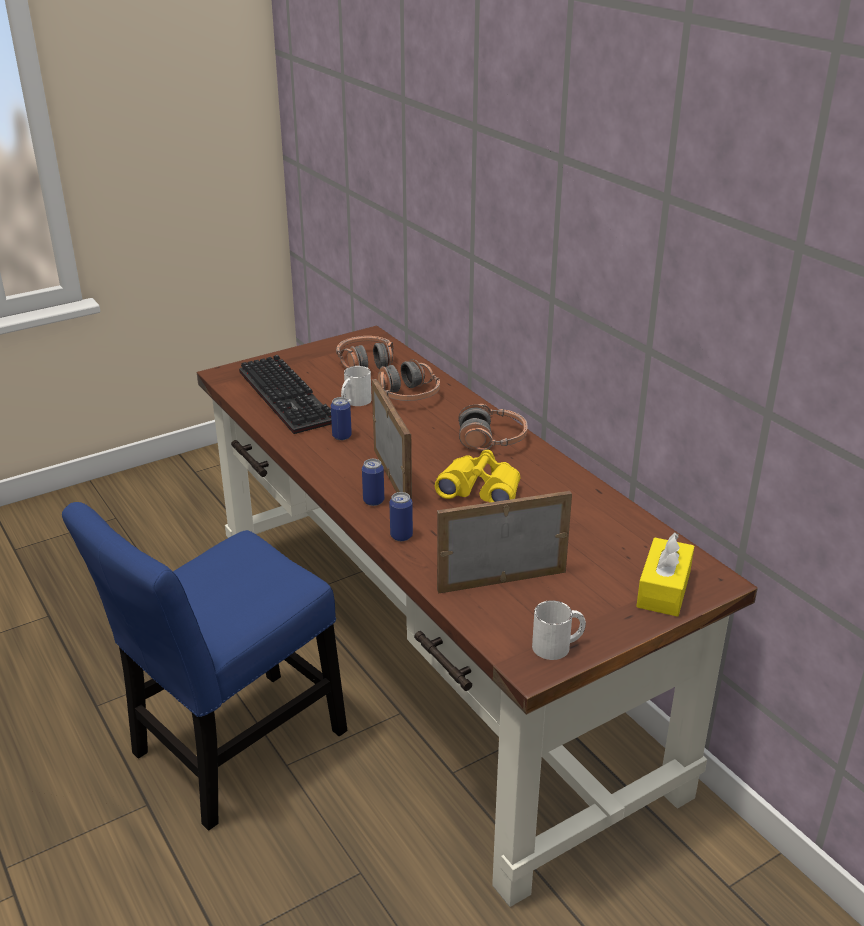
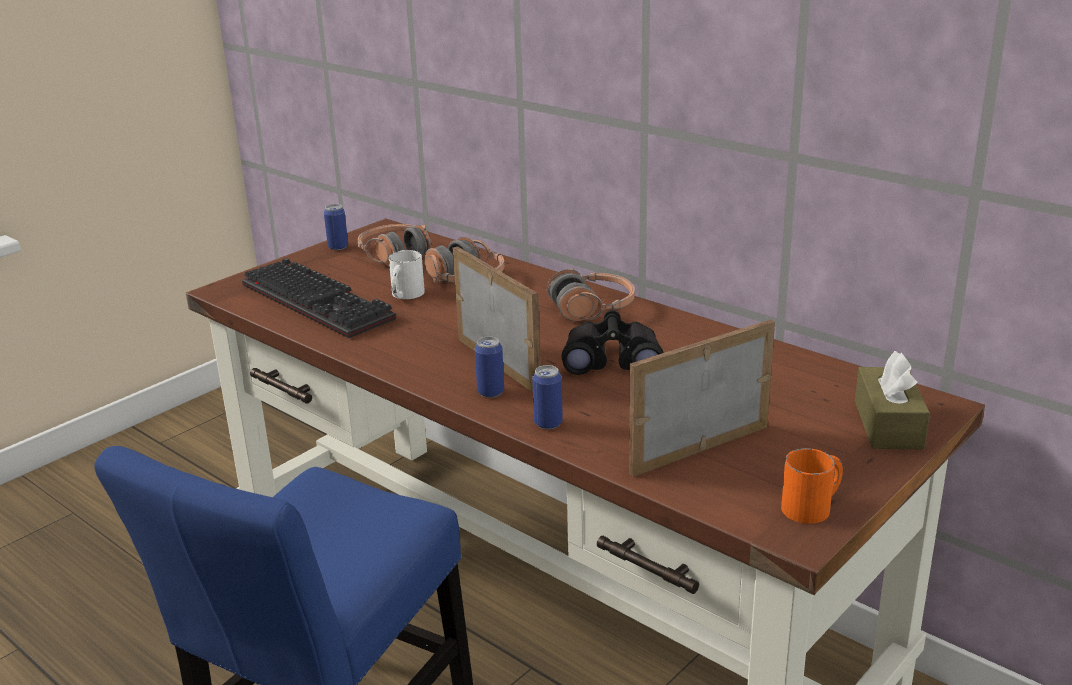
camera: 15 degrees left, 5 degrees down
can [331,397,352,440] -> can moved to [324,204,348,250]
yellow binoculars [435,450,520,503] -> black binoculars [562,310,664,375]
white mug [532,600,586,660] -> orange mug [781,448,843,524]
yellow tissue box [636,532,694,617] -> brown tissue box [855,351,930,449]

